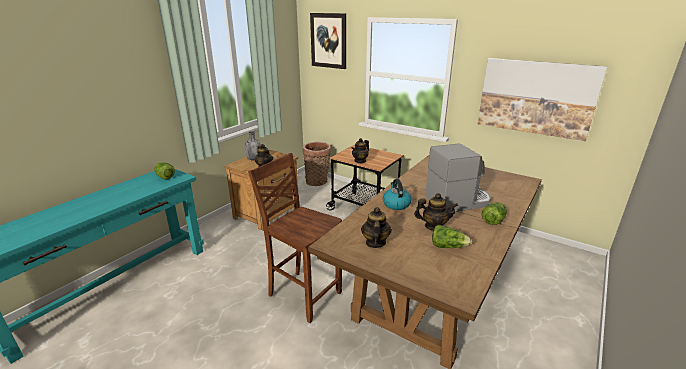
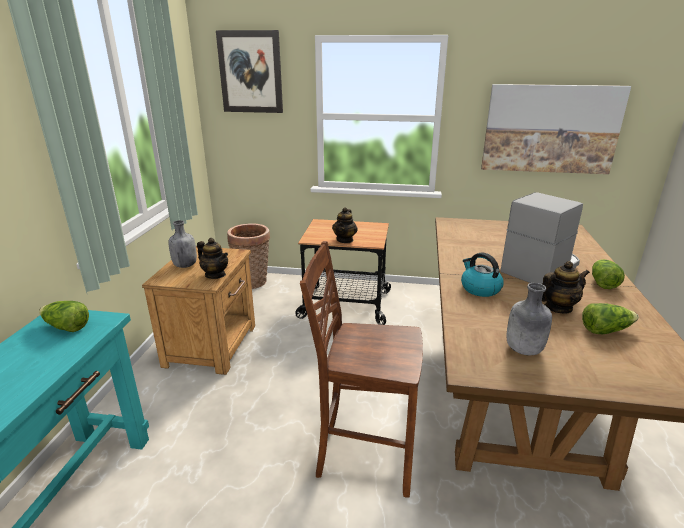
camera: 25 degrees left, 0 degrees up
teapot [361,207,392,248] -> grey bottle [507,283,552,355]

